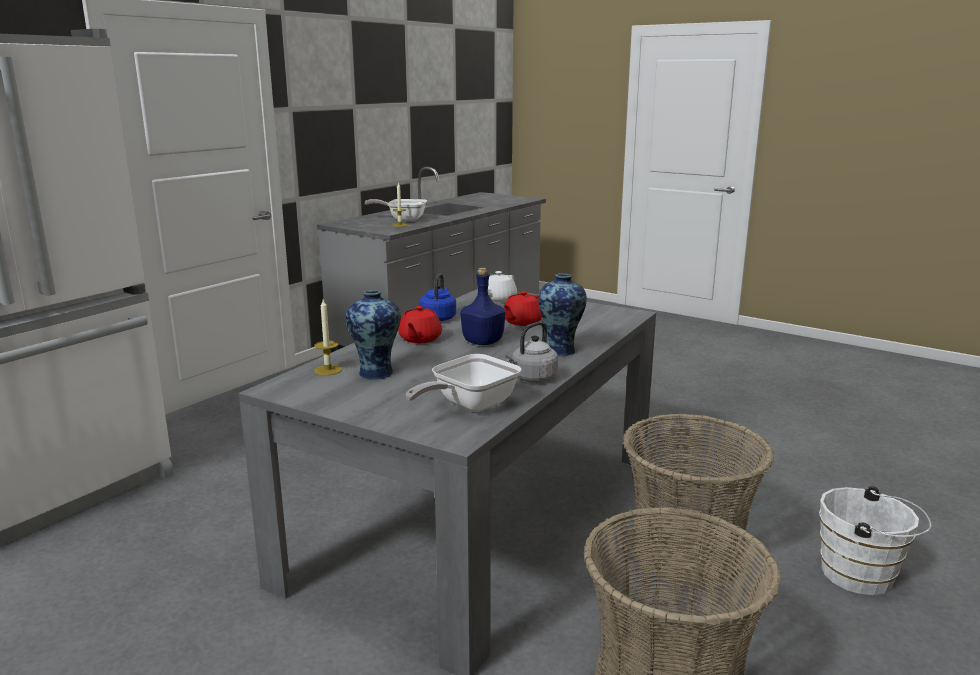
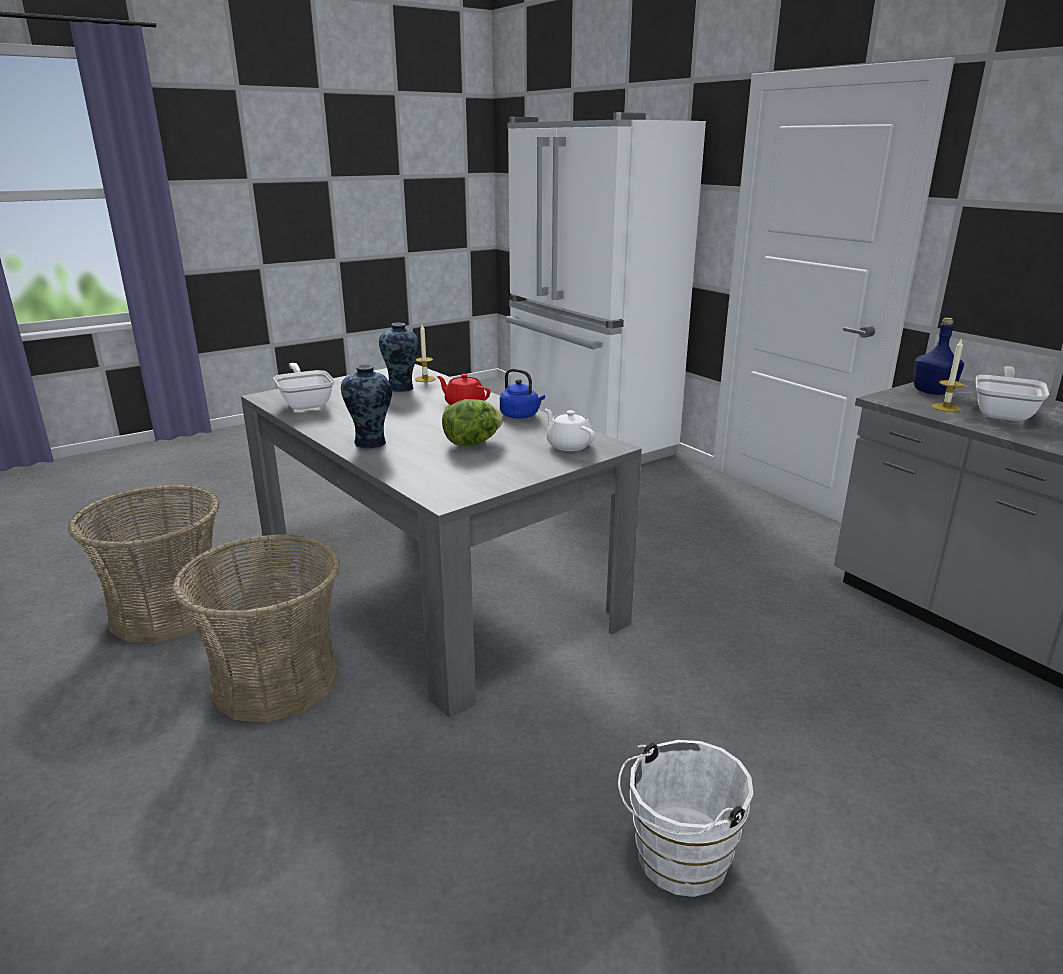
camera: 110 degrees right, 5 degrees up
blue bottle [460,268,506,345] -> blue bottle moved to [913,318,964,395]
red teapot [503,291,542,326] -> lettuce [442,399,503,446]
grey kettle [505,322,558,382] -> none
white bucket [819,486,932,595] -> white bucket moved to [618,740,753,897]

